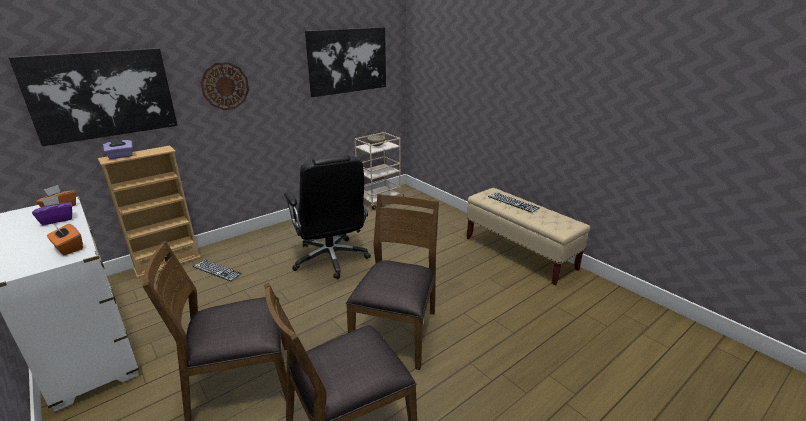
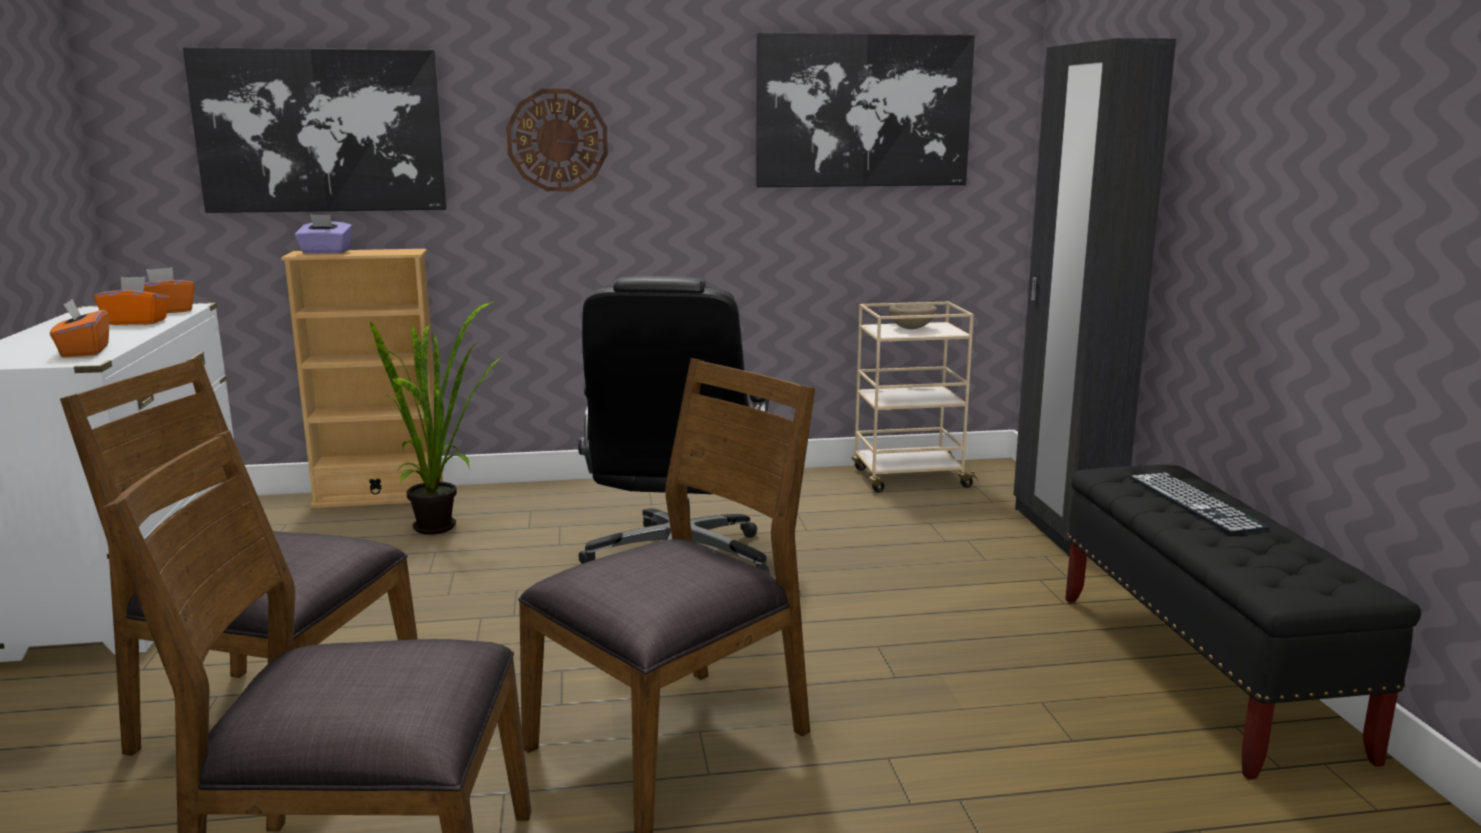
camera: 30 degrees right, 10 degrees down
purple tissue box [32,196,72,225] -> orange tissue box [94,277,170,325]
keyboard [193,260,242,281] -> potted plant [370,301,503,535]
beige bench [467,188,591,285] -> black bench [1065,465,1421,780]
none -> black wardrobe [1013,38,1176,557]

